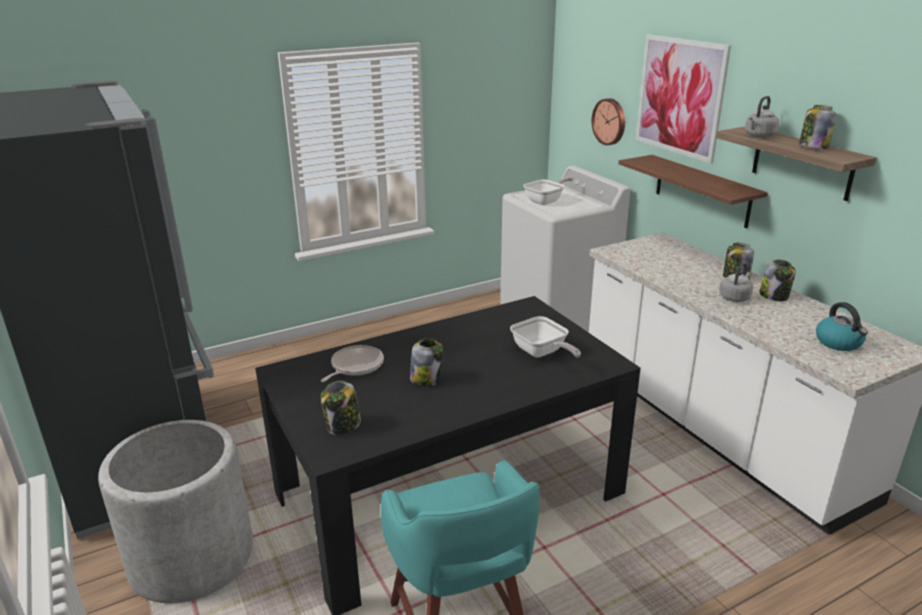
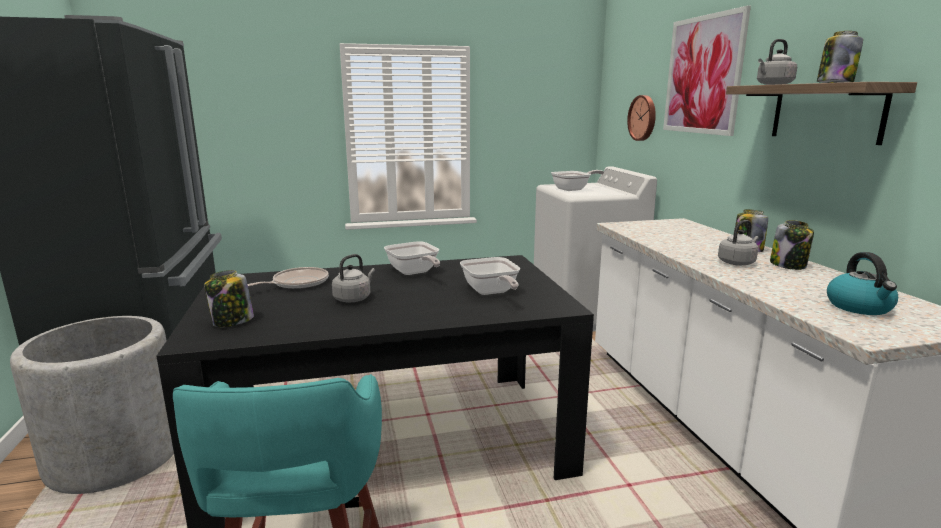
camera: 15 degrees right, 10 degrees down
jar [410,338,443,387] -> grey kettle [332,254,375,303]
shelf [618,155,768,228] -> none
none -> frying pan [384,241,440,275]

